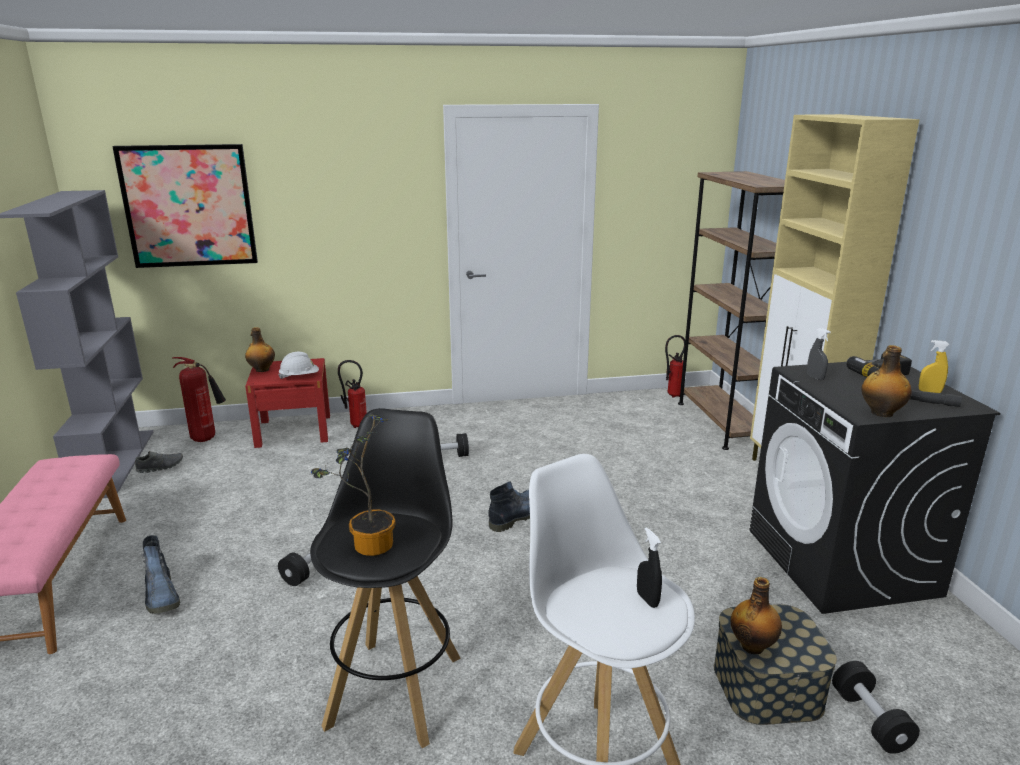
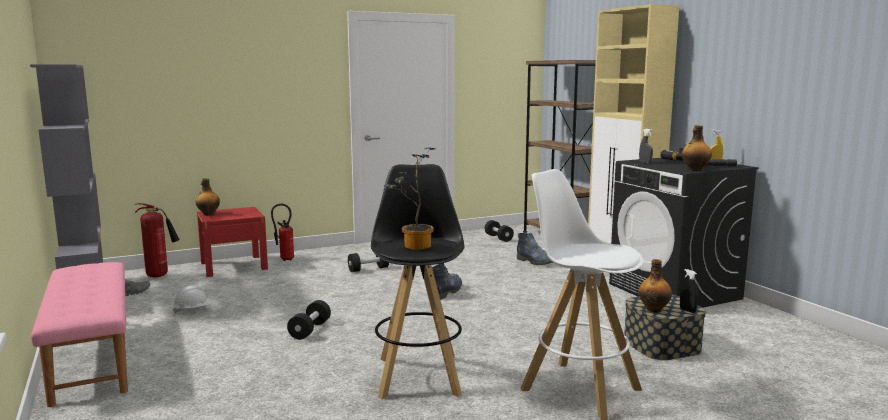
camera: 15 degrees left, 10 degrees down
picture [112,144,258,268] -> none
boot [141,535,180,614] -> boot moved to [517,233,553,265]
white hard hat [279,352,319,379] -> white hard hat moved to [173,285,213,314]
black spray bottle [637,527,662,608] -> black spray bottle moved to [680,269,698,313]
fire extinguisher [665,335,685,398] -> none
black dumbbell [832,661,920,754] -> black dumbbell moved to [485,220,514,242]

